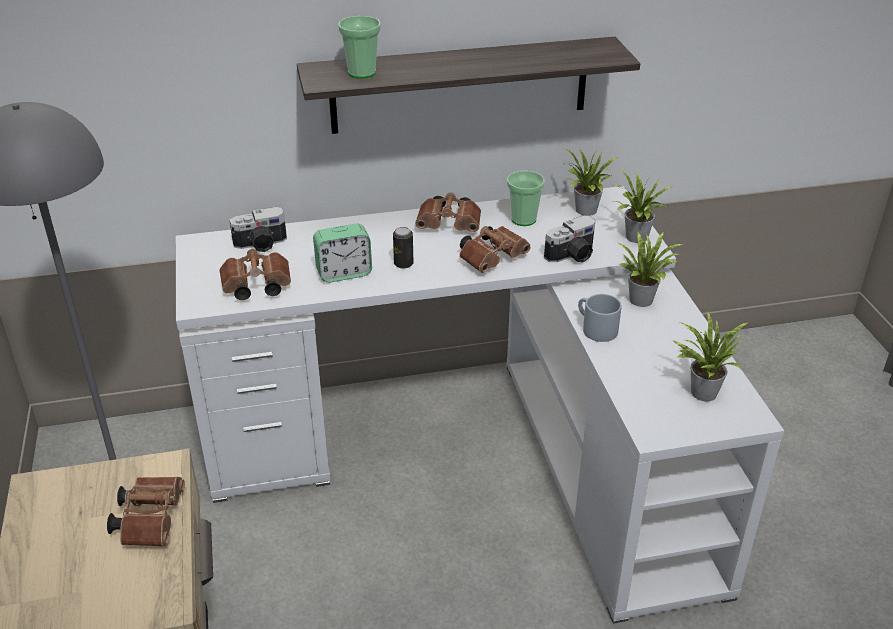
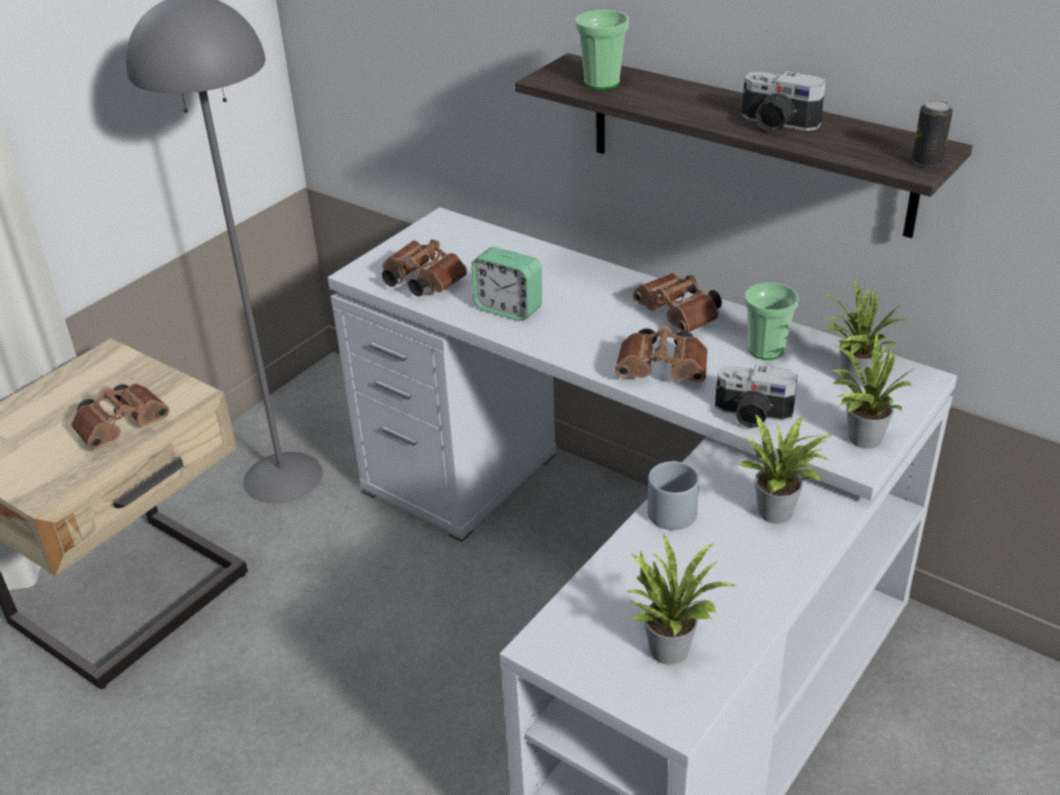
camera: 50 degrees right, 0 degrees up
camera [230,207,287,252] -> camera moved to [742,71,826,132]
can [393,227,413,268] -> can moved to [912,100,953,167]

